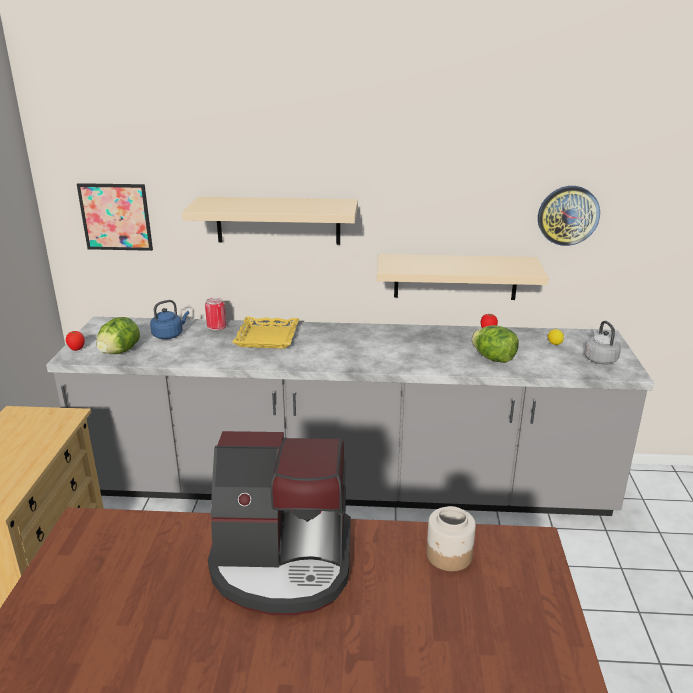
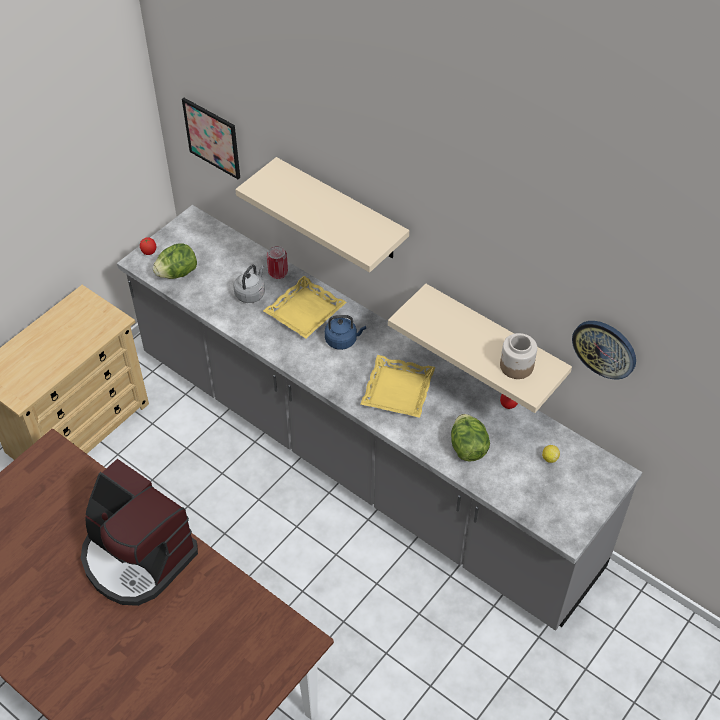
camera: 35 degrees right, 25 degrees up
blue kettle [150,300,189,339] -> blue kettle moved to [325,315,366,350]
jar [426,506,476,571] -> jar moved to [500,333,537,379]
grey kettle [585,321,621,365] -> grey kettle moved to [234,264,265,303]
none -> yellow tray [360,355,435,418]

